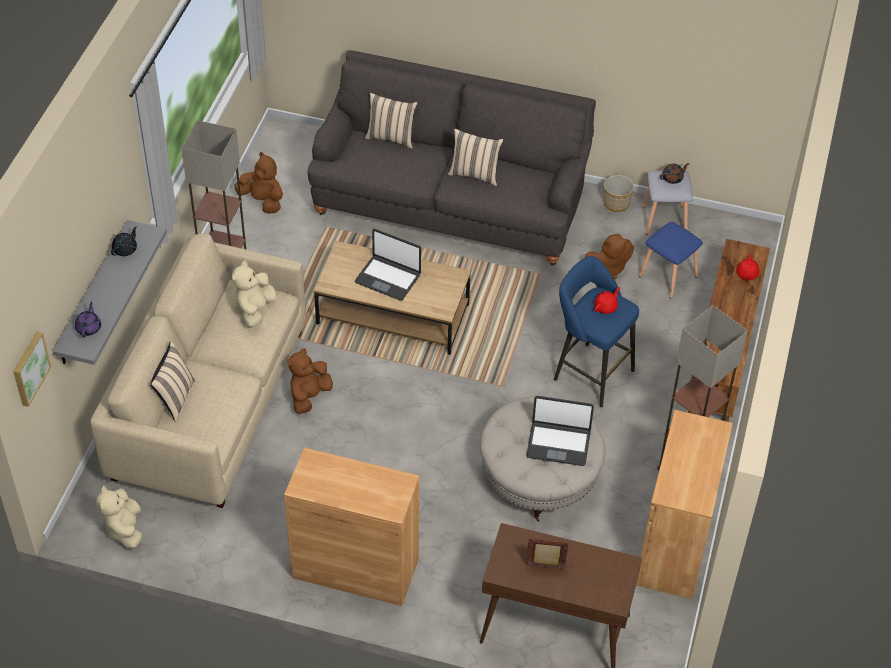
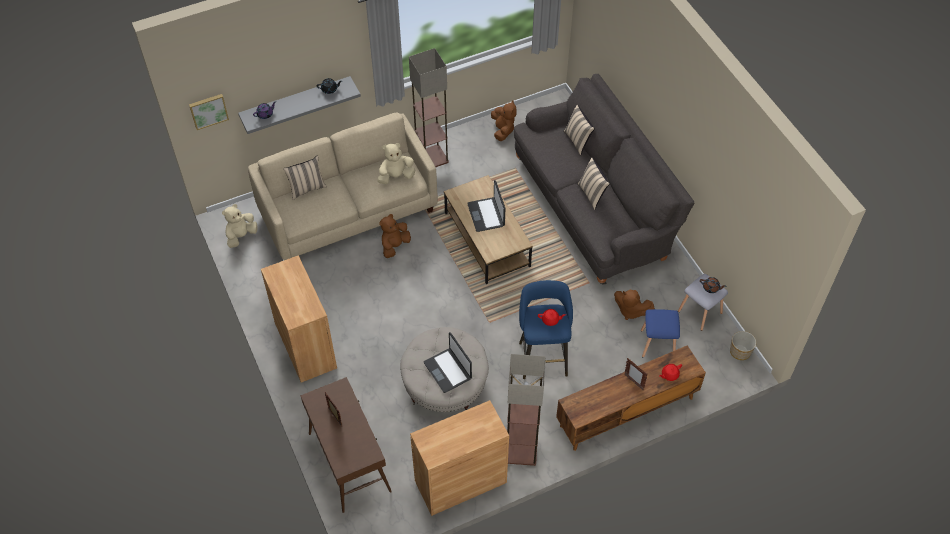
camera: 50 degrees right, 5 degrees up
brown plush toy [287,348,333,414] -> brown plush toy turned 45 degrees counterclockwise [379,214,411,258]
planter [604,175,634,212] -> planter moved to [730,331,756,360]
none -> picture frame [625,358,647,390]

